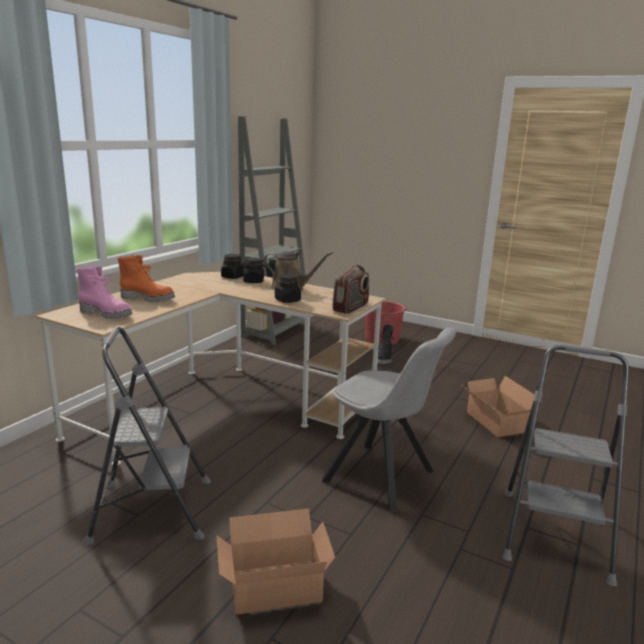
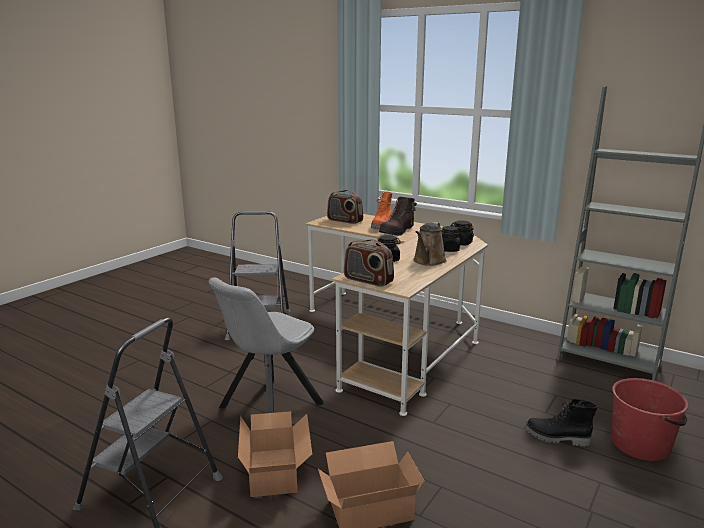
camera: 95 degrees right, 0 degrees up
pink boot [76,265,132,319] -> radio [327,190,363,224]
cardboard box [216,508,335,615] -> cardboard box moved to [238,411,312,497]
none -> brown boot [379,197,417,236]

